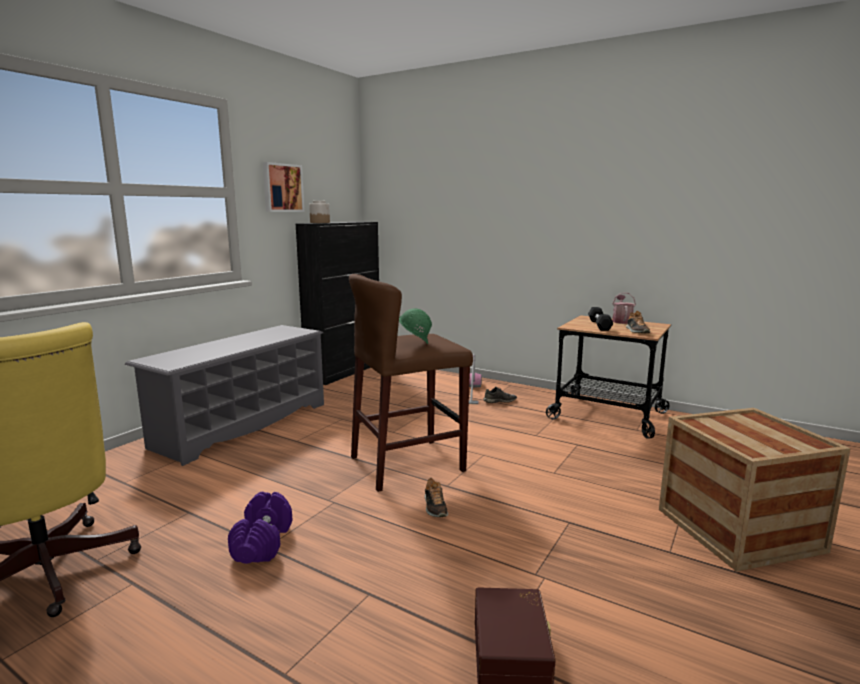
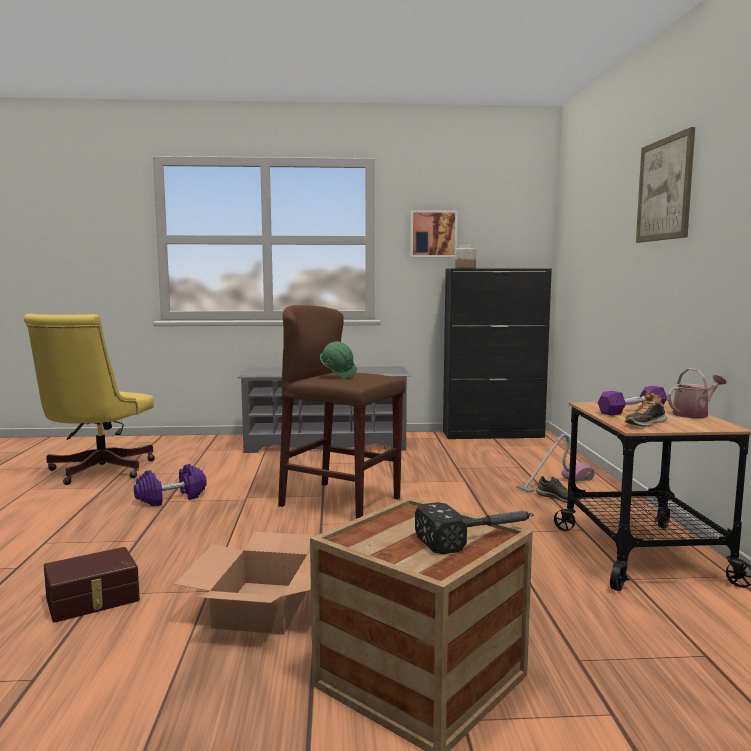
camera: 55 degrees right, 5 degrees down
shoe [424,478,448,517] -> none
black dumbbell [588,307,613,331] -> purple dumbbell [598,386,667,416]
none -> cardboard box [174,532,314,634]
none -> hammer [415,502,534,554]
none -> picture [636,127,695,243]

